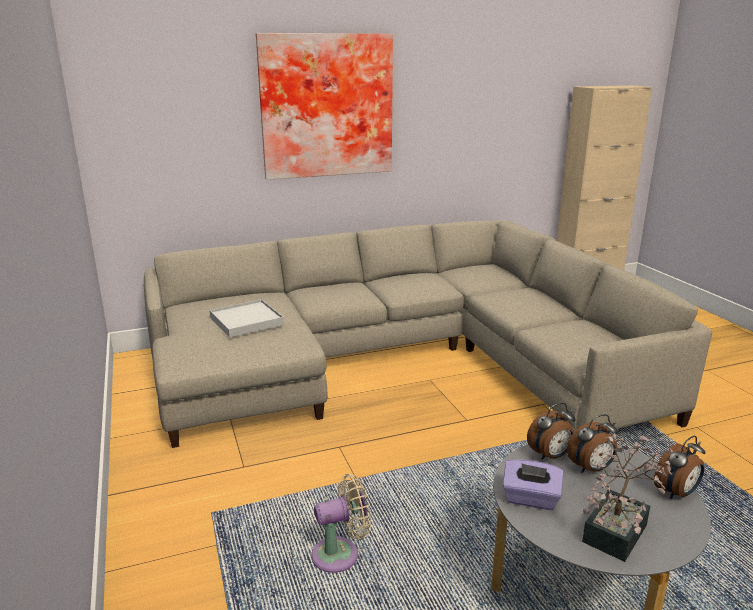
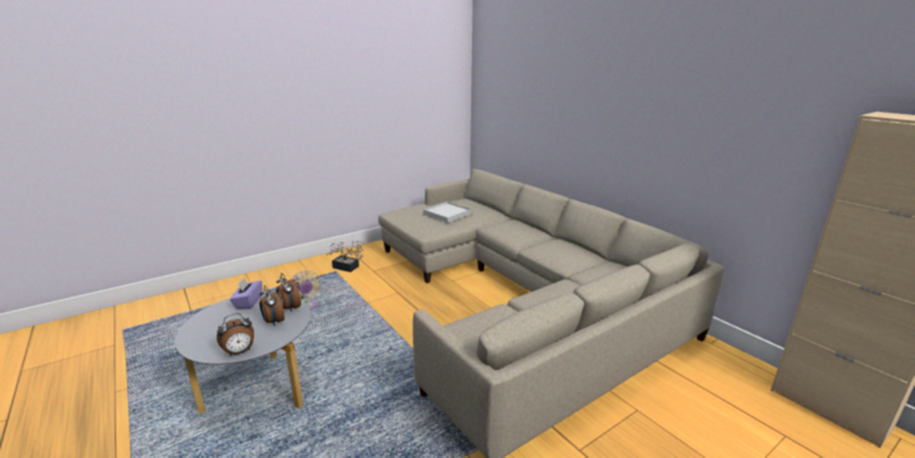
camera: 75 degrees right, 0 degrees up
picture [256,33,393,180] -> none
potted plant [582,434,673,562] -> potted plant moved to [326,240,365,272]
alarm clock [654,436,705,499] -> alarm clock turned 75 degrees counterclockwise [217,313,254,356]

